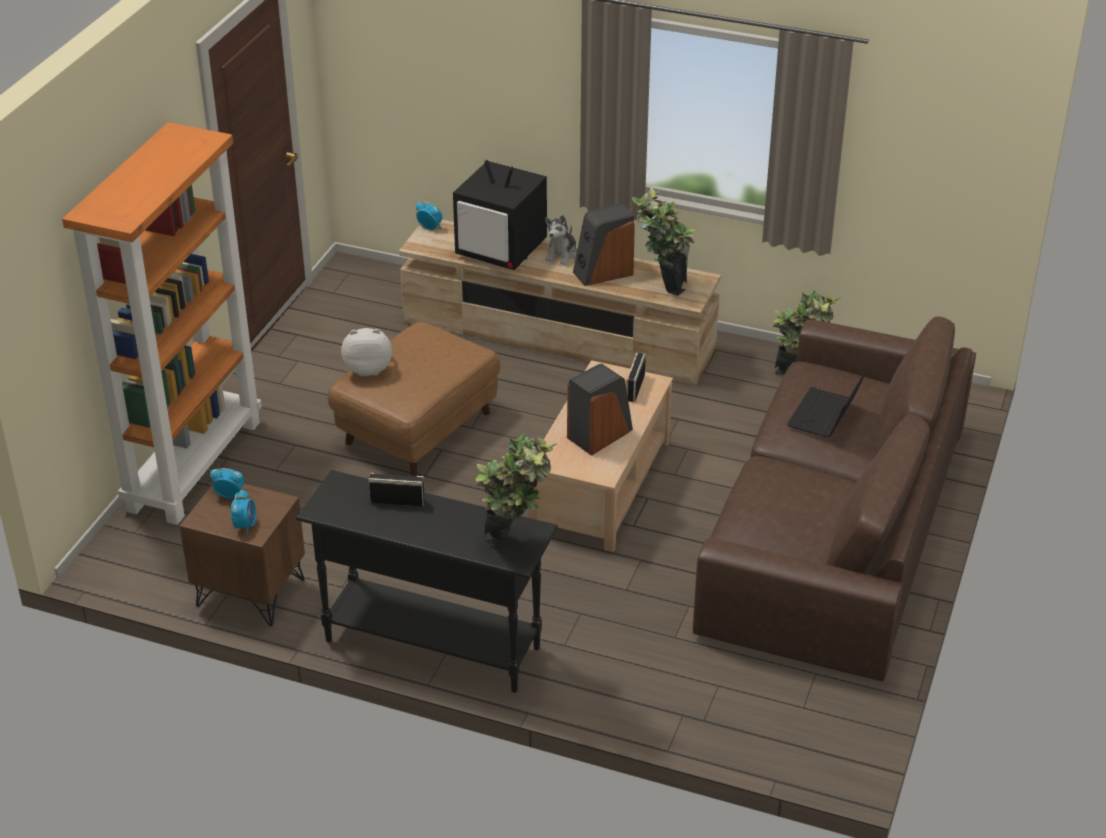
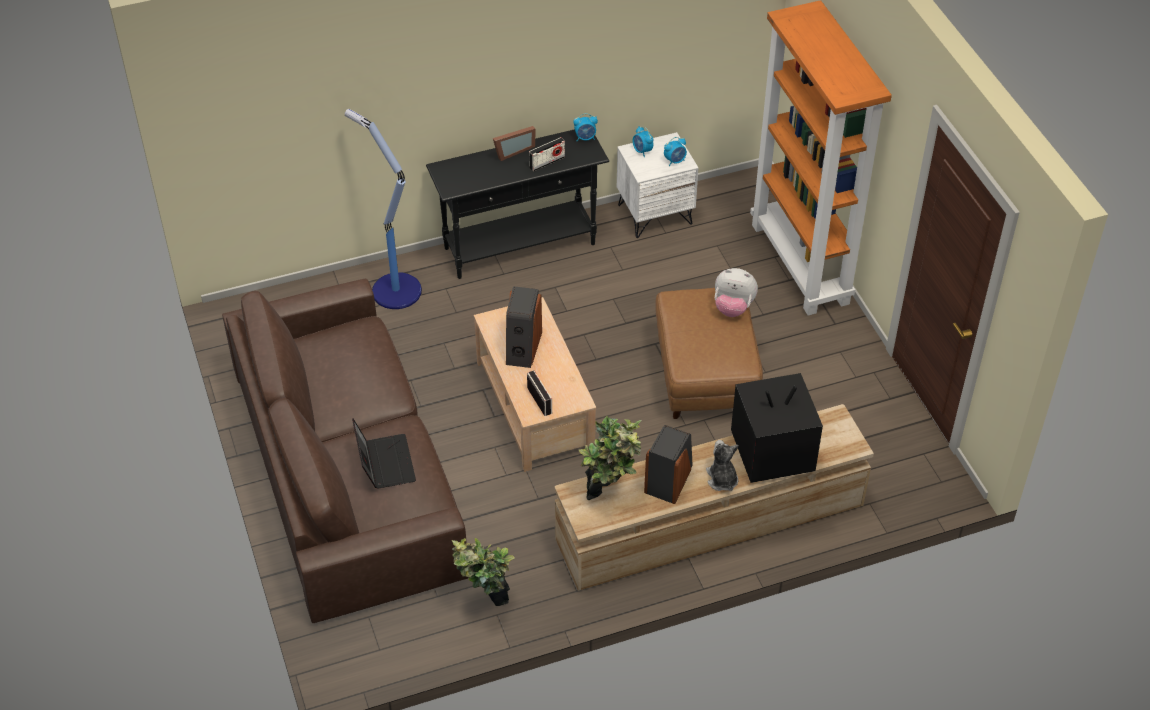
camera: 140 degrees right, 10 degrees up
brown nightstand [180,484,305,626] -> white nightstand [617,132,698,238]
plush toy [341,328,392,376] -> plush toy turned 60 degrees clockwise [715,268,758,317]
alarm clock [416,202,442,230] -> alarm clock moved to [573,113,598,141]
potted plant [476,434,558,541] -> none
none -> floor lamp [345,109,422,309]
none -> picture frame [493,126,536,161]

